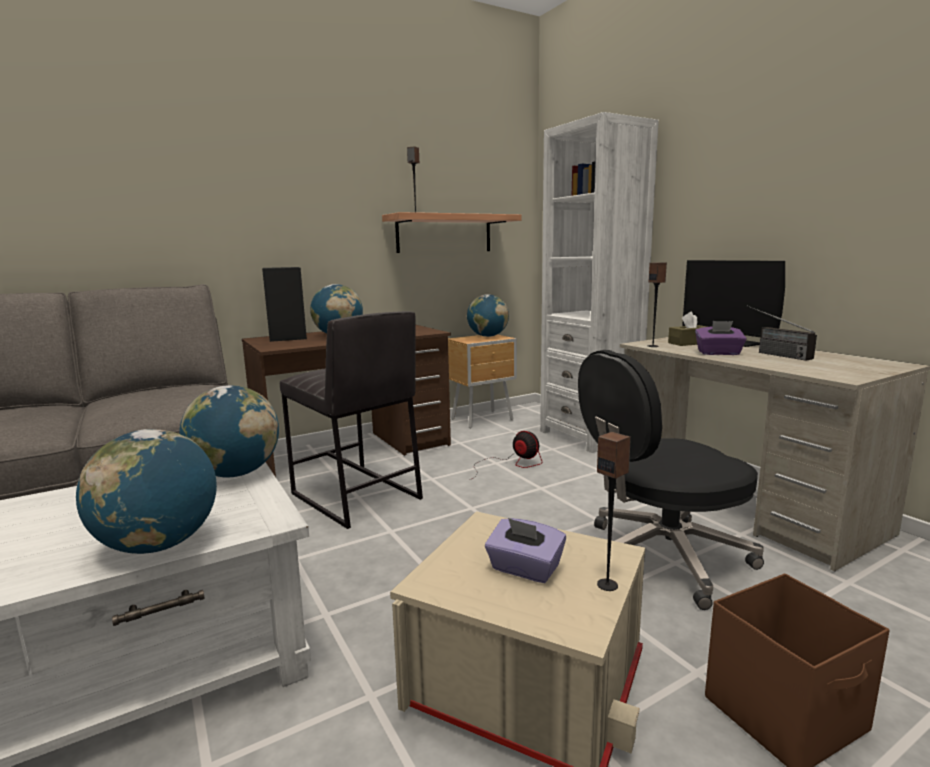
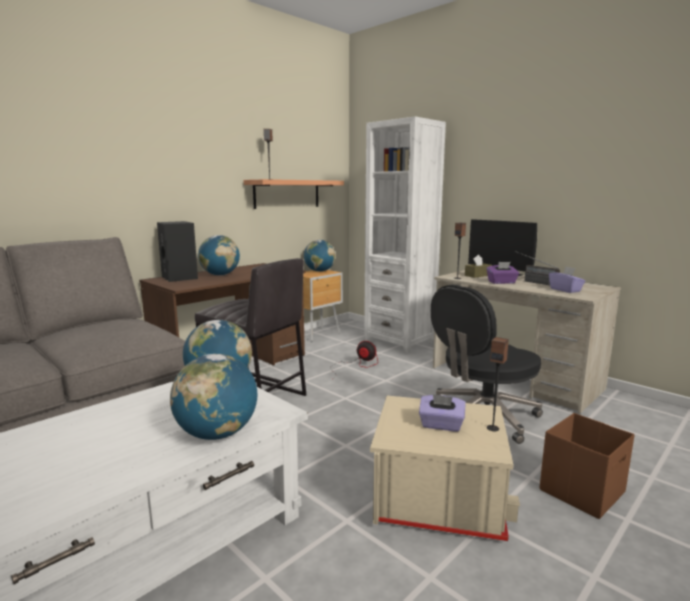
camera: 15 degrees left, 0 degrees up
none -> purple tissue box [549,266,585,293]

